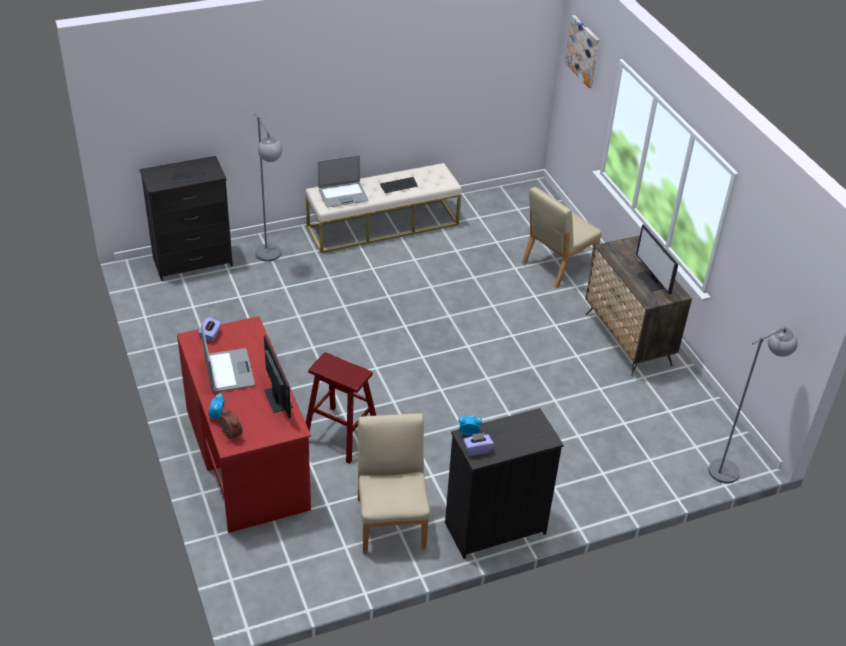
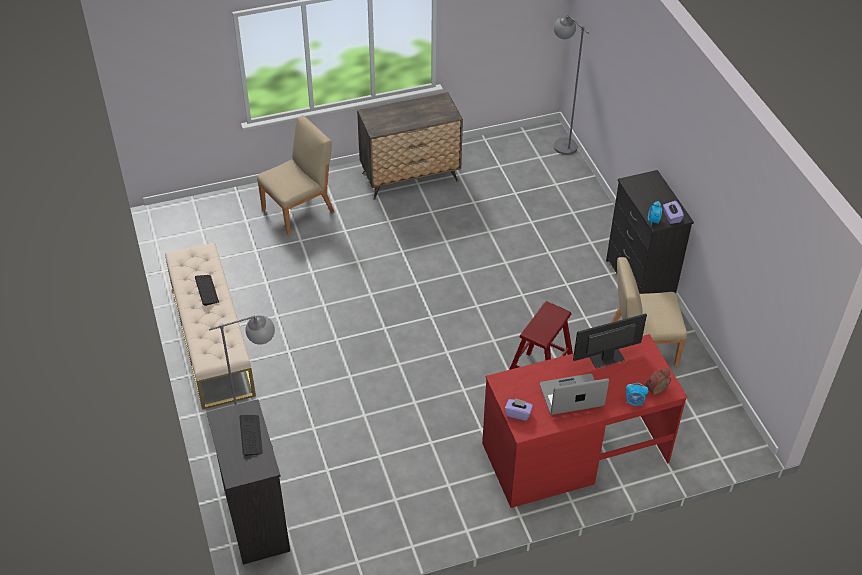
camera: 85 degrees left, 5 degrees up
laptop [318,155,369,207] -> none
beige chair [522,187,602,288] -> beige chair turned 90 degrees counterclockwise [257,115,335,236]
picture [565,15,599,88] -> none
monitor [636,224,678,295] -> none

